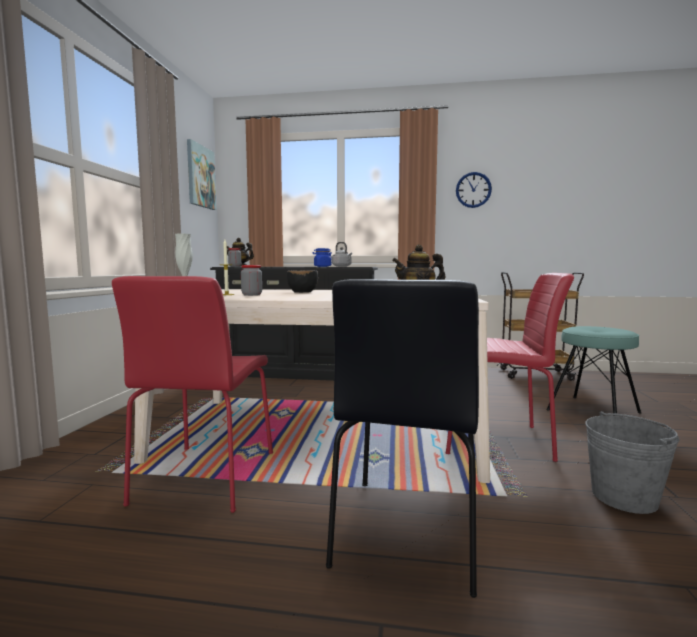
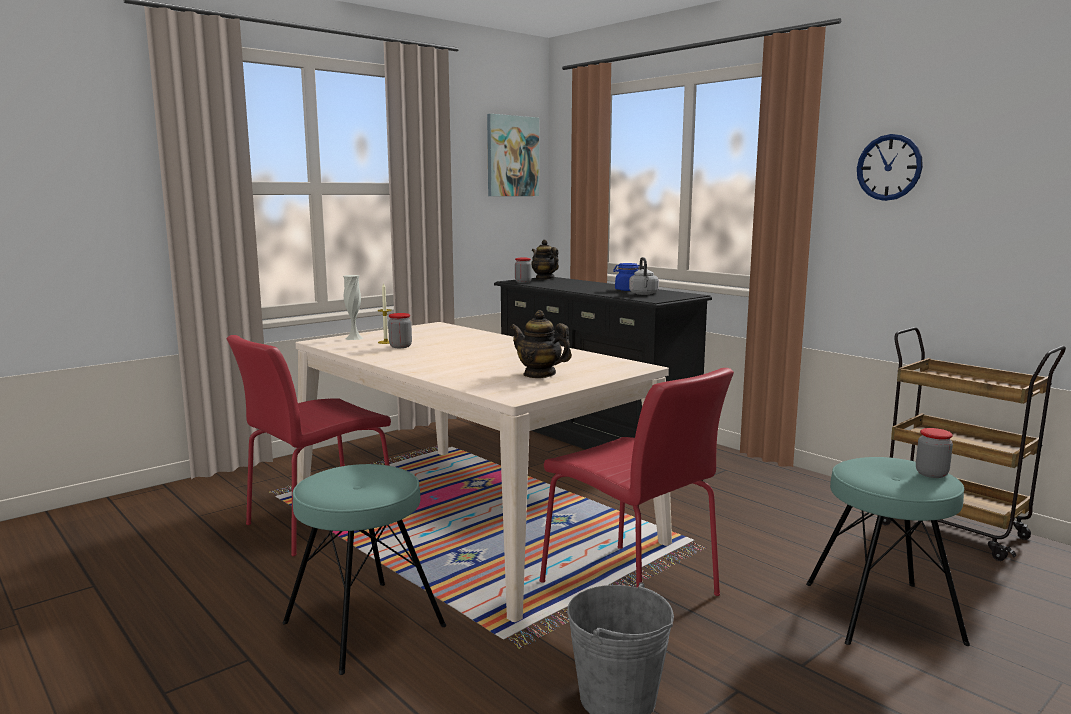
camera: 40 degrees right, 5 degrees up
black bowl [287,270,318,293] -> none
black chair [326,279,479,598] -> turquoise stool [282,464,446,675]
none -> jar [916,428,953,478]

